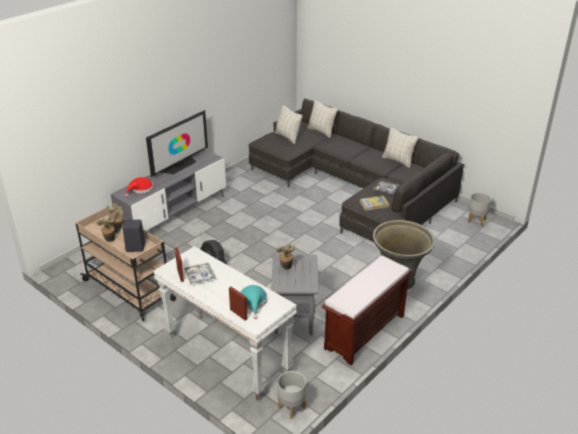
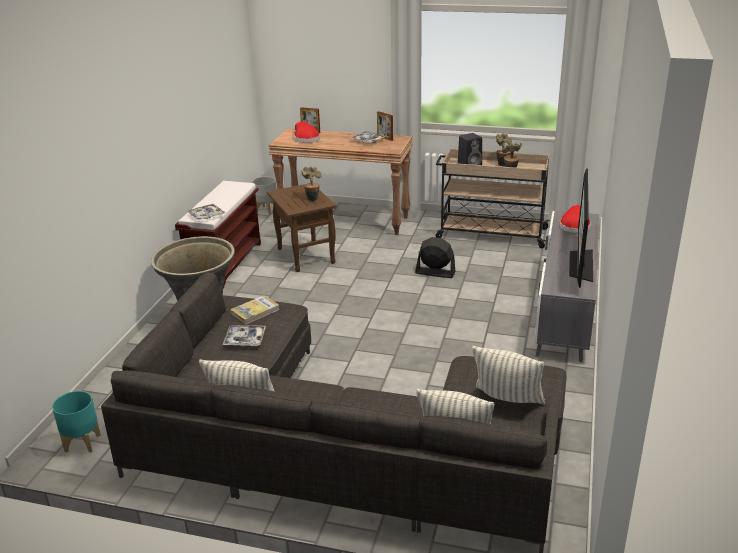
camera: 155 degrees right, 5 degrees down
white console table [153,246,297,401] -> brown console table [269,128,413,235]
turquoise hat [240,285,267,319] -> red hat [294,122,320,143]
grey side table [271,254,319,335] -> brown side table [267,184,337,272]
grey planter [468,193,491,226] -> turquoise planter [52,391,101,453]
none -> tray [186,204,226,221]

